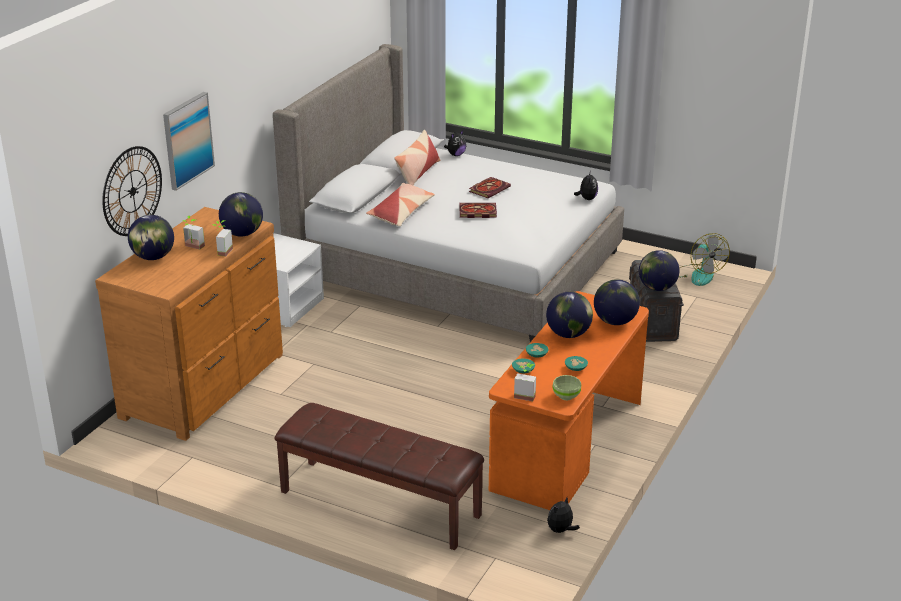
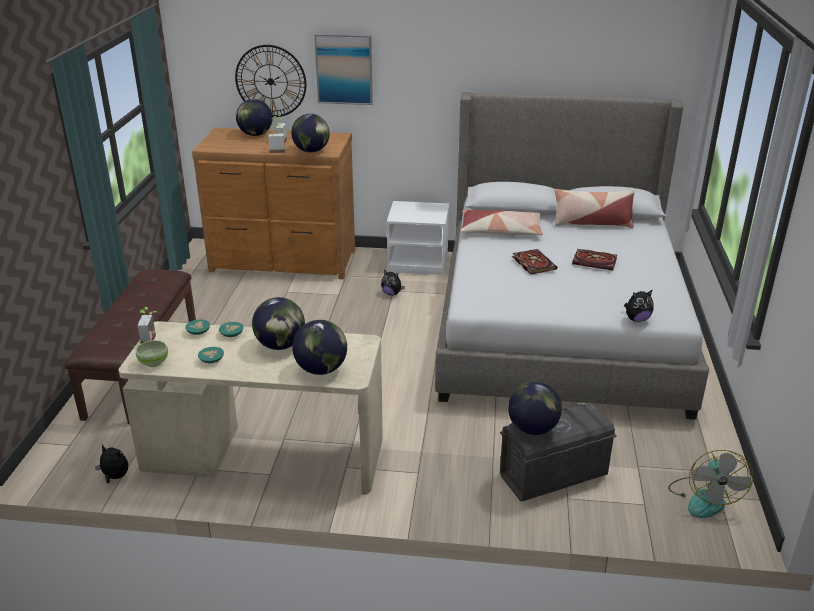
camera: 70 degrees right, 0 degrees up
plush toy [444,130,466,156] -> plush toy moved to [381,270,405,296]
orange desk [489,291,649,510] -> beige desk [119,321,383,495]
fan [679,233,730,286] -> fan turned 45 degrees counterclockwise [668,450,753,518]

